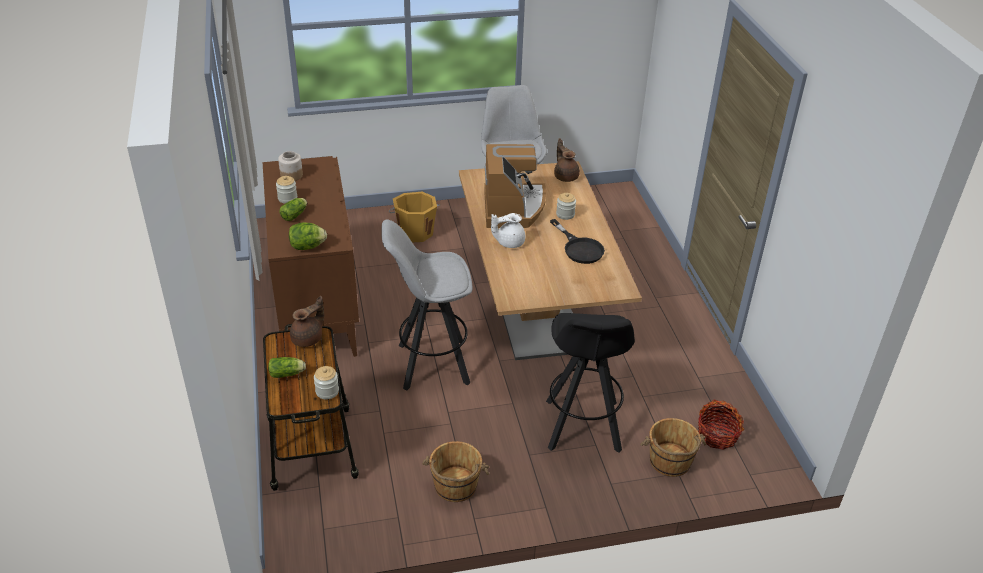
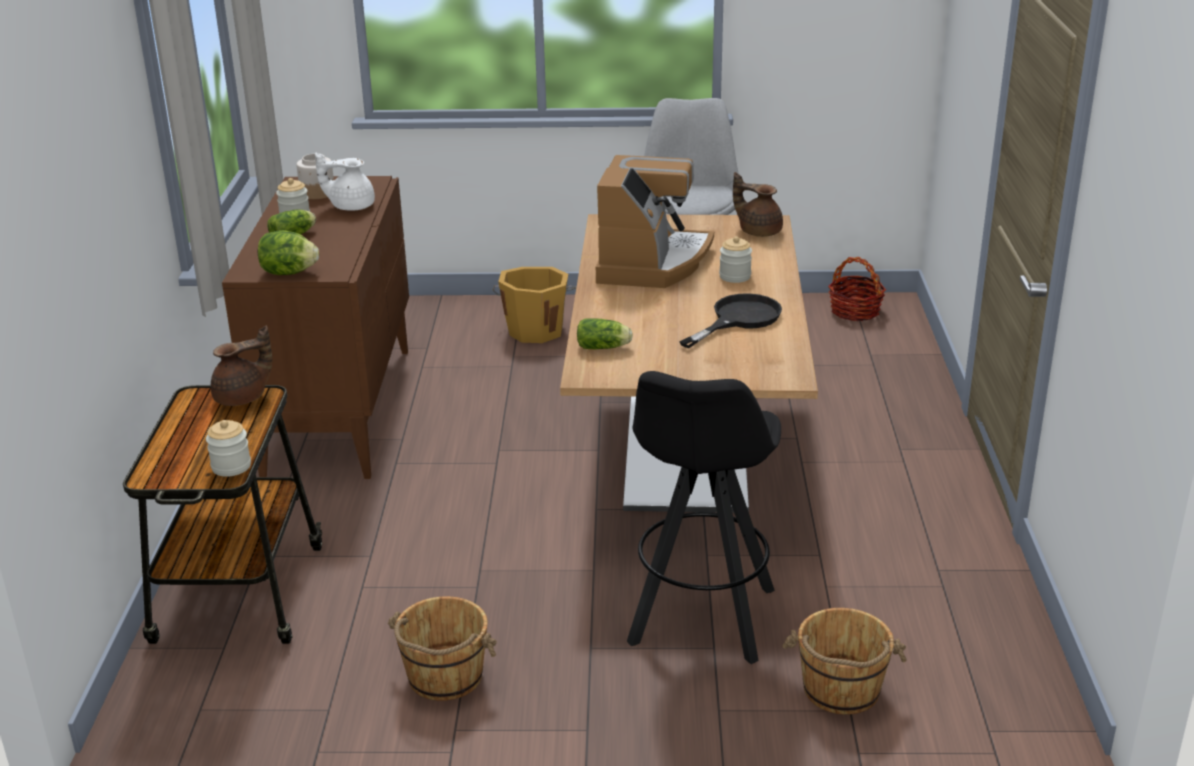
camera: 15 degrees right, 10 degrees down
lettuce [268,357,306,378] -> lettuce moved to [577,318,633,349]
grey stool [381,220,472,390] -> none
white teapot [491,213,525,248] -> white teapot moved to [315,152,375,211]
black frying pan [550,219,605,264] -> black frying pan turned 120 degrees counterclockwise [679,293,782,348]
brown teapot [554,138,580,182] -> brown teapot turned 45 degrees counterclockwise [733,172,783,237]
basket [698,400,744,450] -> basket moved to [828,257,886,321]

